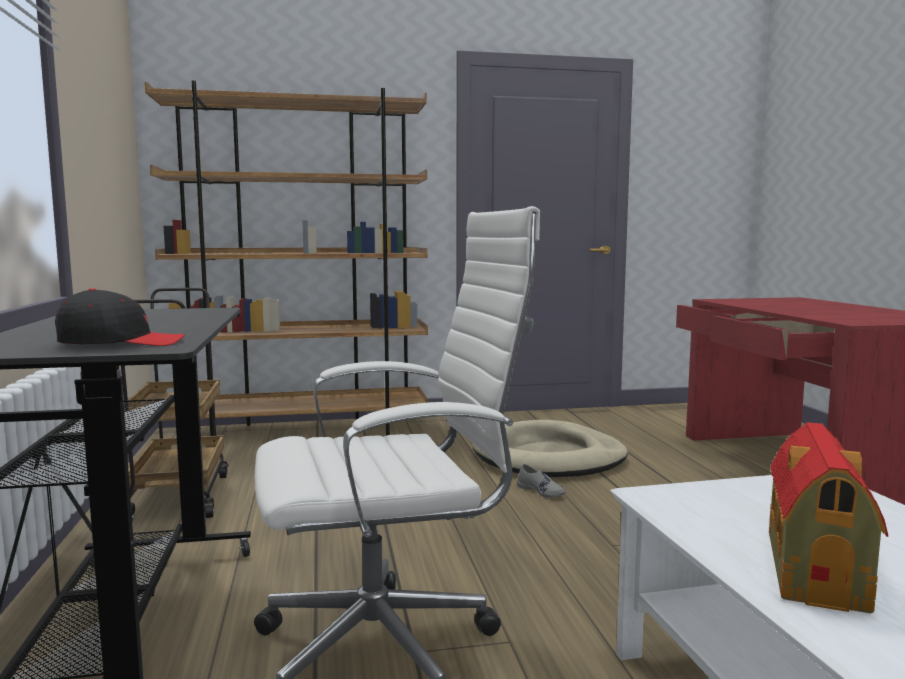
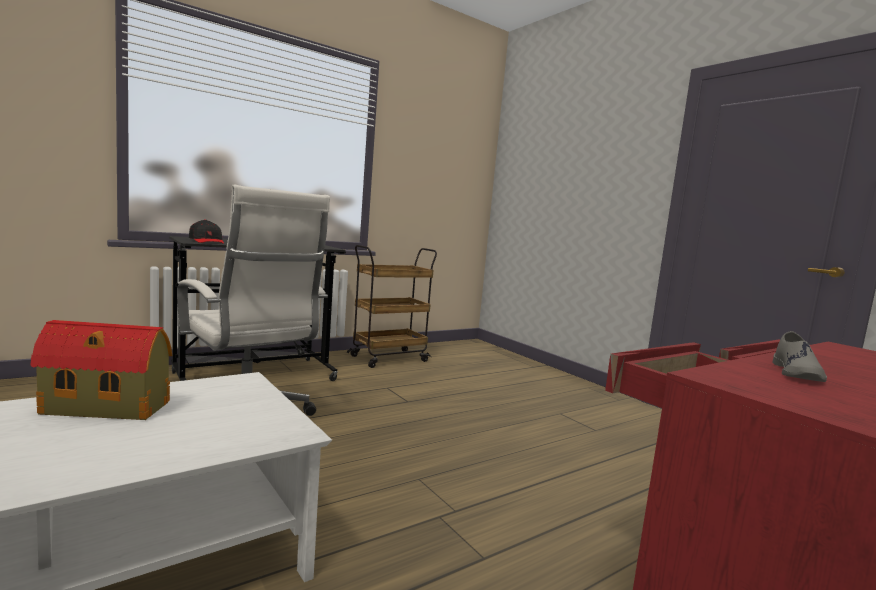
camera: 65 degrees right, 0 degrees up
brown bookcase [145,80,428,436] -> none
beige dog bed [472,420,628,477] -> none
grey shoe [517,464,566,498] -> grey shoe moved to [772,331,827,382]

